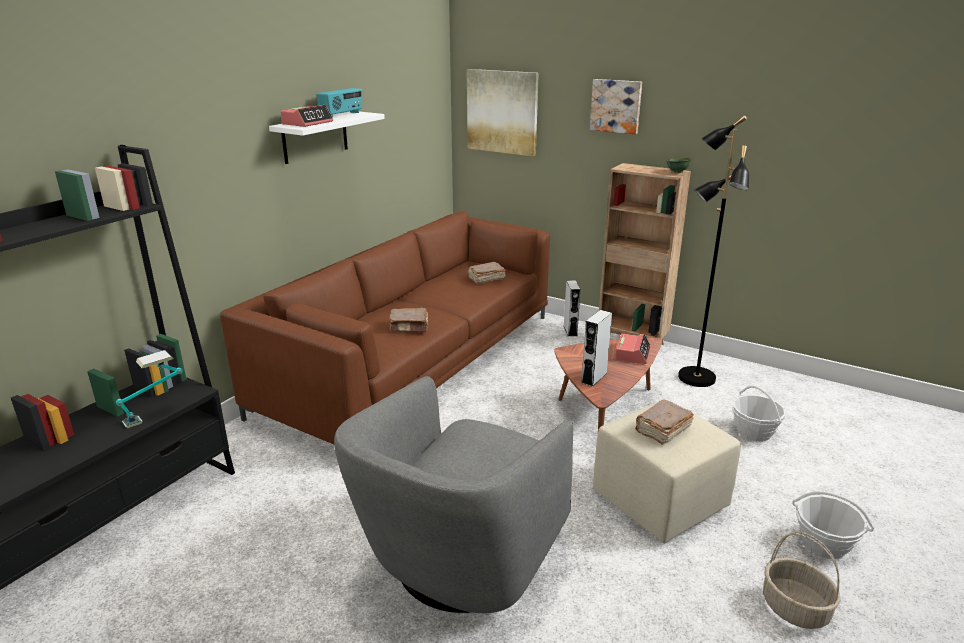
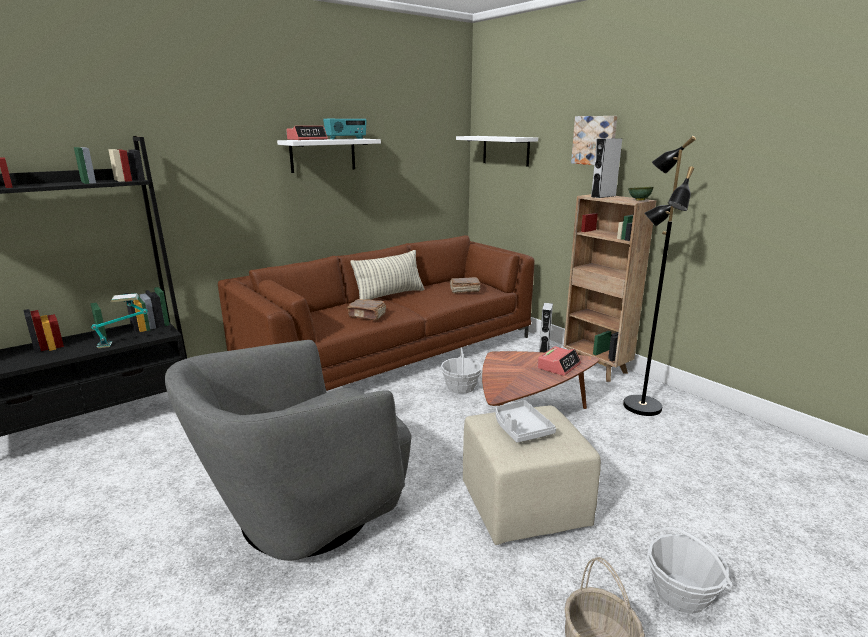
camera: 20 degrees right, 5 degrees down
picture [467,69,539,156] -> white shelf [456,136,538,167]
grey speaker [581,310,612,387] -> grey speaker moved to [591,138,622,198]
brown book [635,400,694,445] -> grey tray [496,400,556,443]
basket [732,385,786,441] -> basket moved to [441,348,482,394]
none -> pillow [350,250,424,300]

